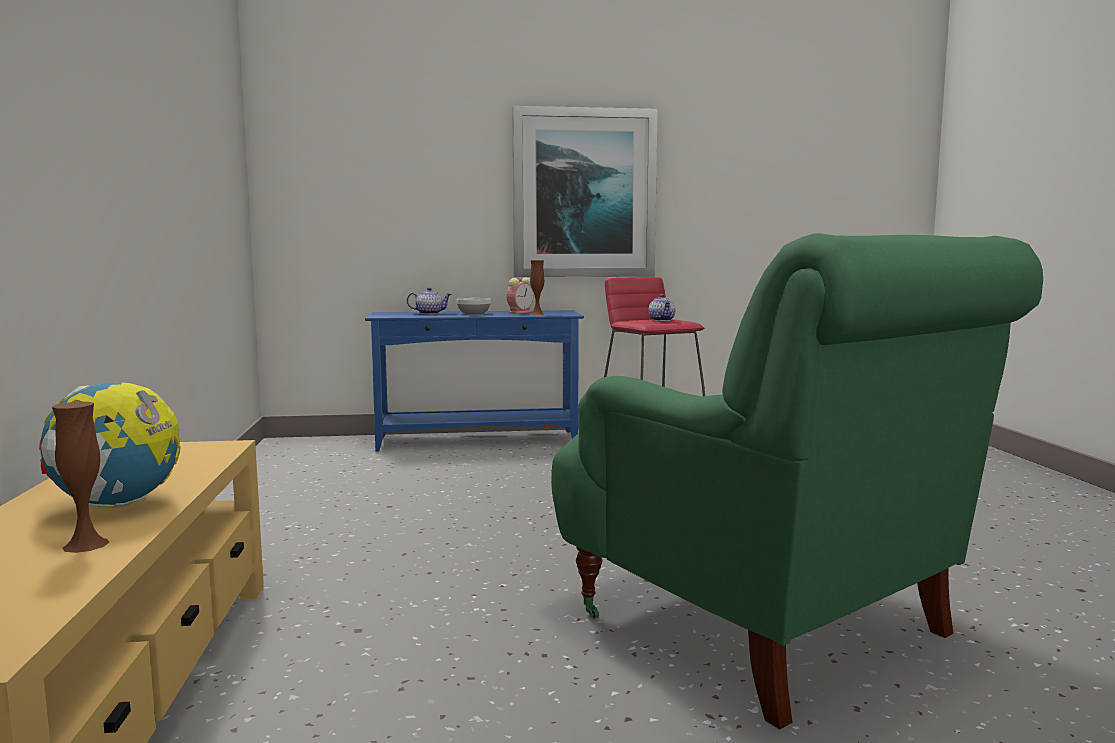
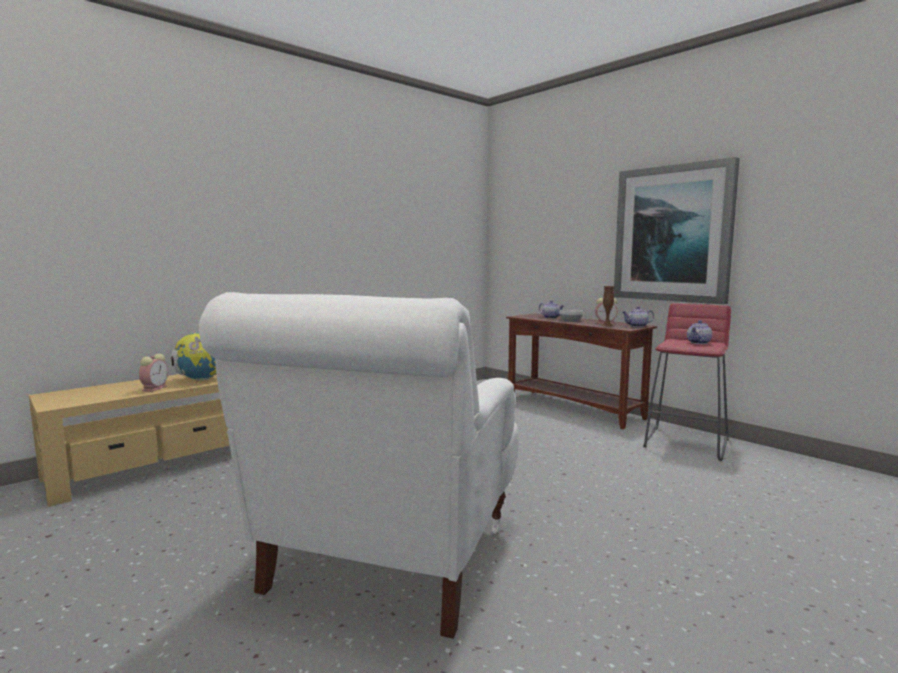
camera: 55 degrees right, 0 degrees up
brown vase [52,402,109,553] -> alarm clock [139,354,168,392]
blue console table [365,310,584,451] -> brown console table [506,313,657,430]
green armchair [551,233,1043,729] -> white armchair [199,292,519,639]
none -> teapot [623,306,654,327]

